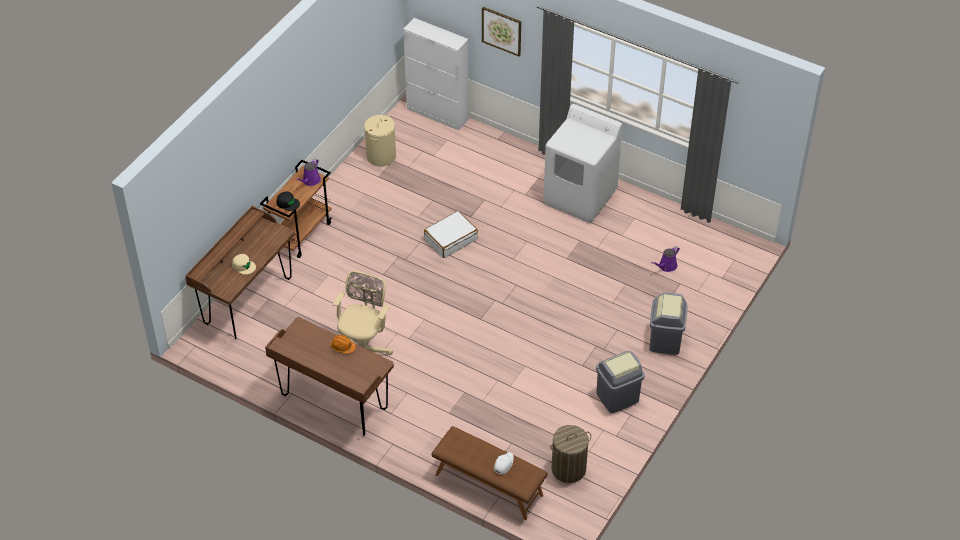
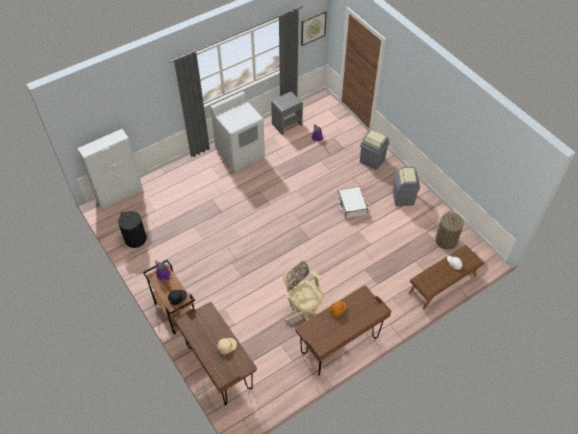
camera: 65 degrees left, 5 degrees up
beige laundry basket [364,115,396,167] -> black laundry basket [118,211,147,248]
white suitcase [424,211,478,258] -> white suitcase moved to [338,187,368,219]
picture [482,7,521,56] -> picture moved to [301,11,327,46]
none -> grey nightstand [271,91,303,135]

